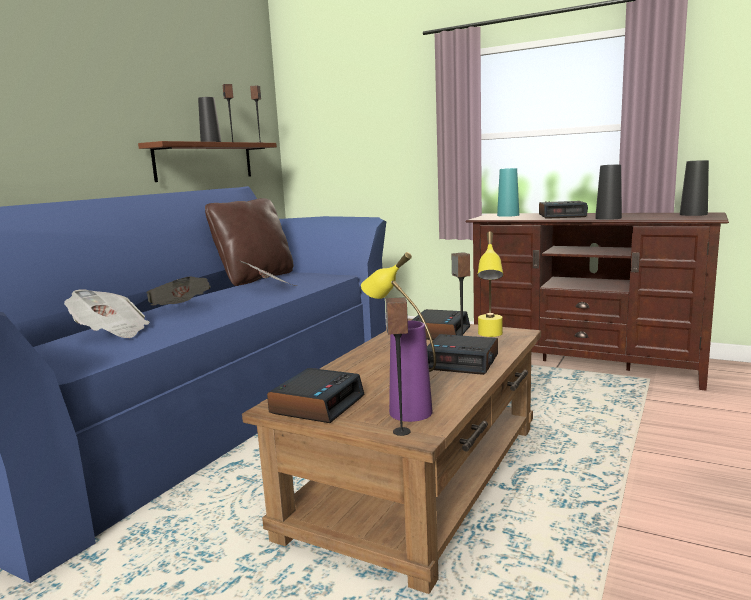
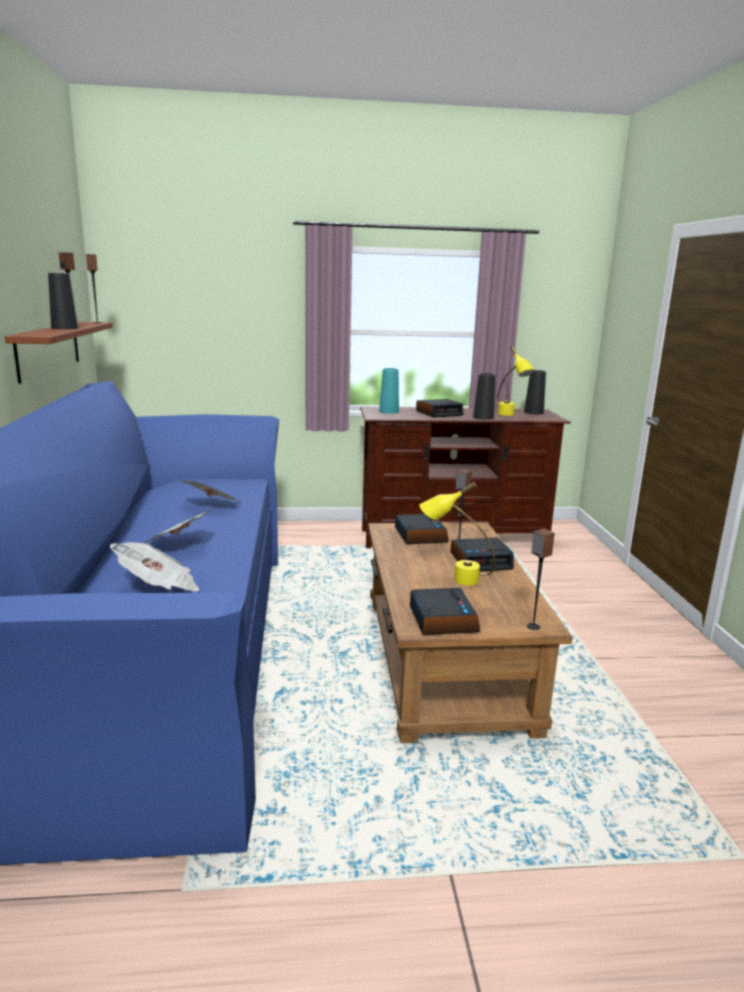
camera: 35 degrees left, 5 degrees up
brown pillow [205,198,293,286] -> none
purple vase [389,320,432,422] -> none
yellow table lamp [477,231,503,337] -> yellow table lamp moved to [497,346,535,416]

